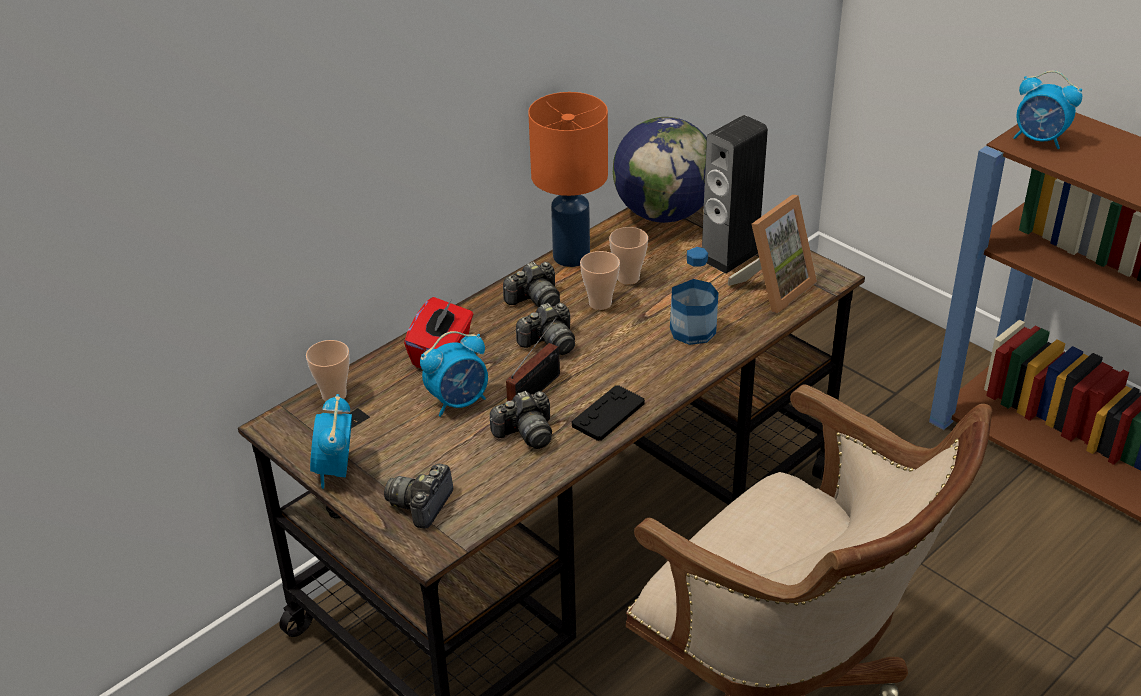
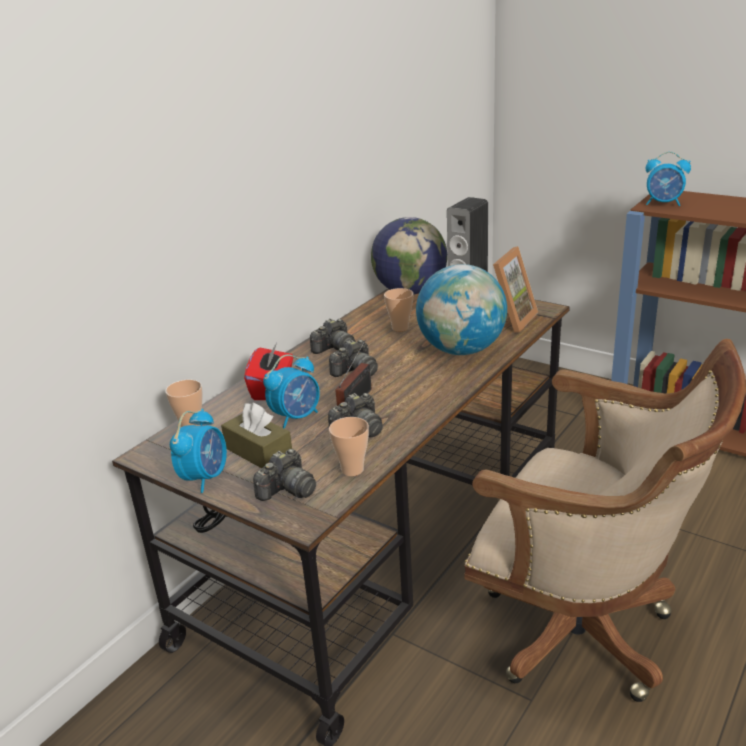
camera: 10 degrees left, 10 degrees down
alarm clock [310,394,352,489] -> alarm clock turned 150 degrees counterclockwise [170,409,227,493]
camera [384,464,453,529] -> camera turned 150 degrees counterclockwise [253,449,316,501]
orange table lamp [528,92,608,267] -> none
black game controller [572,385,645,441] -> none
cup [580,251,620,310] -> cup moved to [329,417,369,476]
bottle [670,247,718,345] -> globe [416,264,507,355]
none -> brown tissue box [221,402,292,468]

